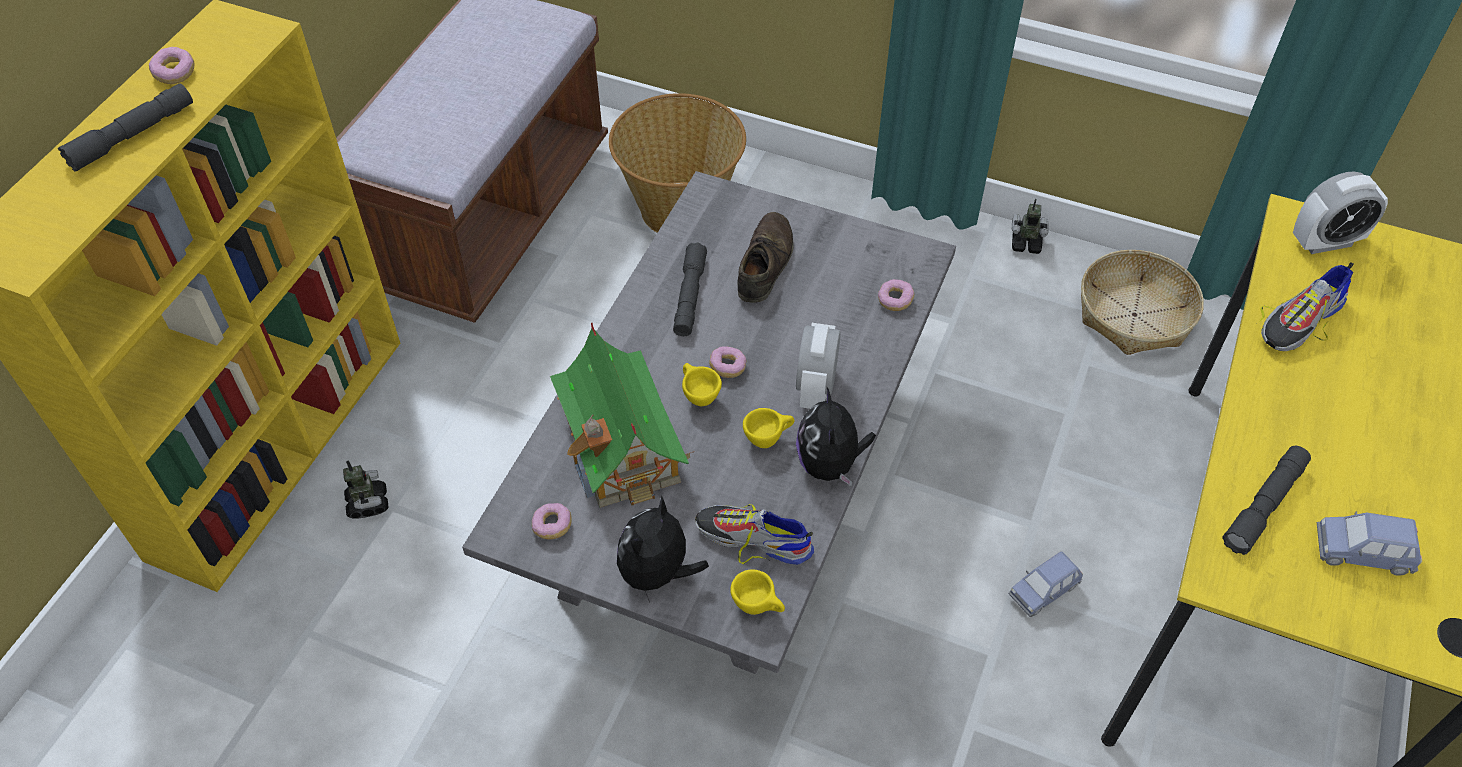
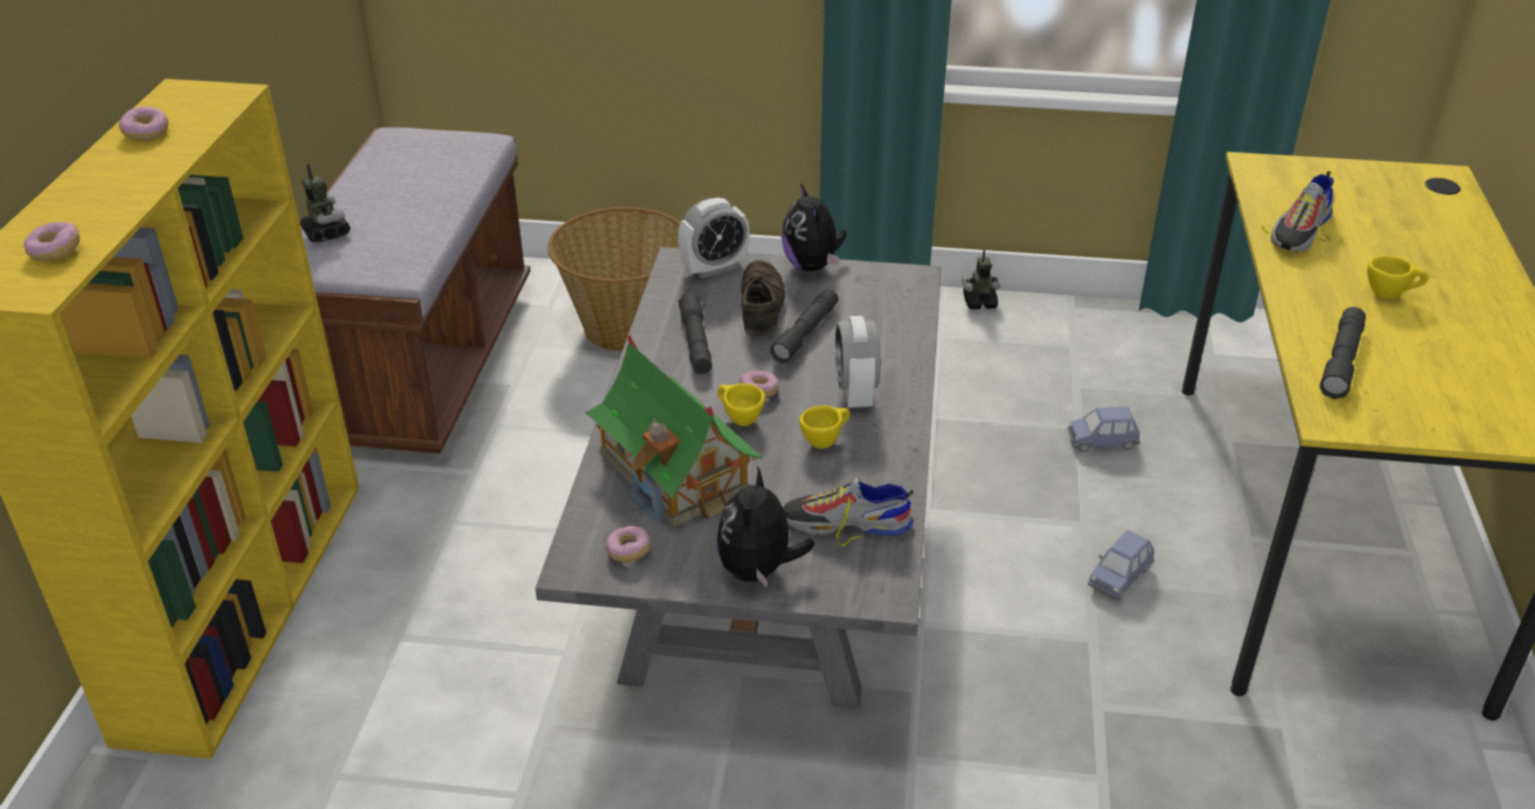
camera: 15 degrees left, 15 degrees down
grey flashlight [58,83,193,172] -> grey flashlight moved to [770,289,838,363]
toy robot [343,461,389,519] -> toy robot moved to [300,164,351,242]
yellow cup [730,570,785,615] -> yellow cup moved to [1367,256,1428,299]
plush toy [796,386,876,487] -> plush toy moved to [781,183,847,271]
donut [878,279,914,311] -> donut moved to [24,222,80,262]
basket [1081,250,1204,355] -> none
alarm clock [1293,171,1388,254] -> alarm clock moved to [678,198,750,278]
blue toy car [1317,511,1422,576] -> blue toy car moved to [1067,407,1140,452]

